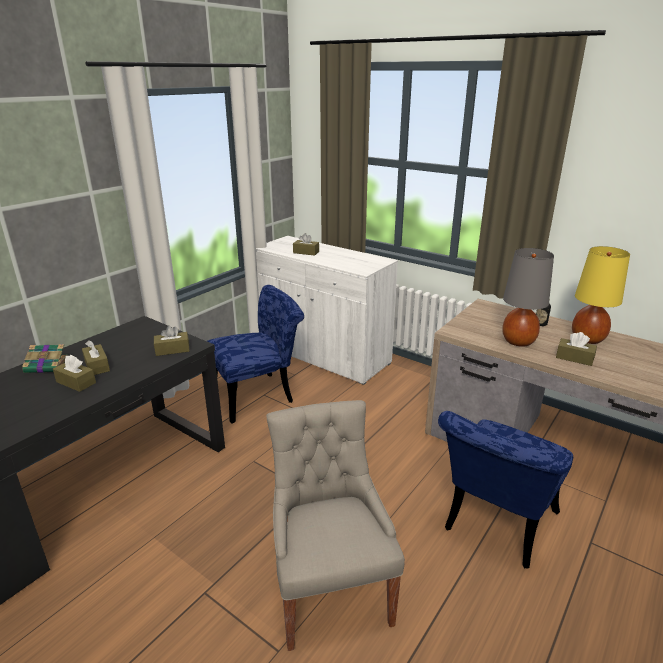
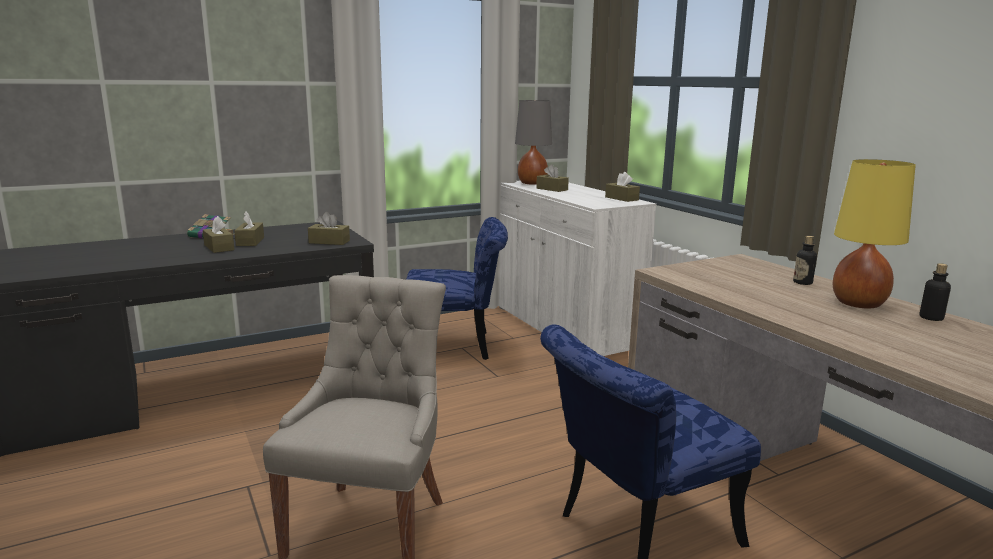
camera: 25 degrees right, 10 degrees down
grey table lamp [502,248,554,347] -> grey table lamp moved to [515,100,552,185]
brown tissue box [556,332,597,366] -> brown tissue box moved to [605,172,640,202]
none -> bottle [919,263,951,321]

